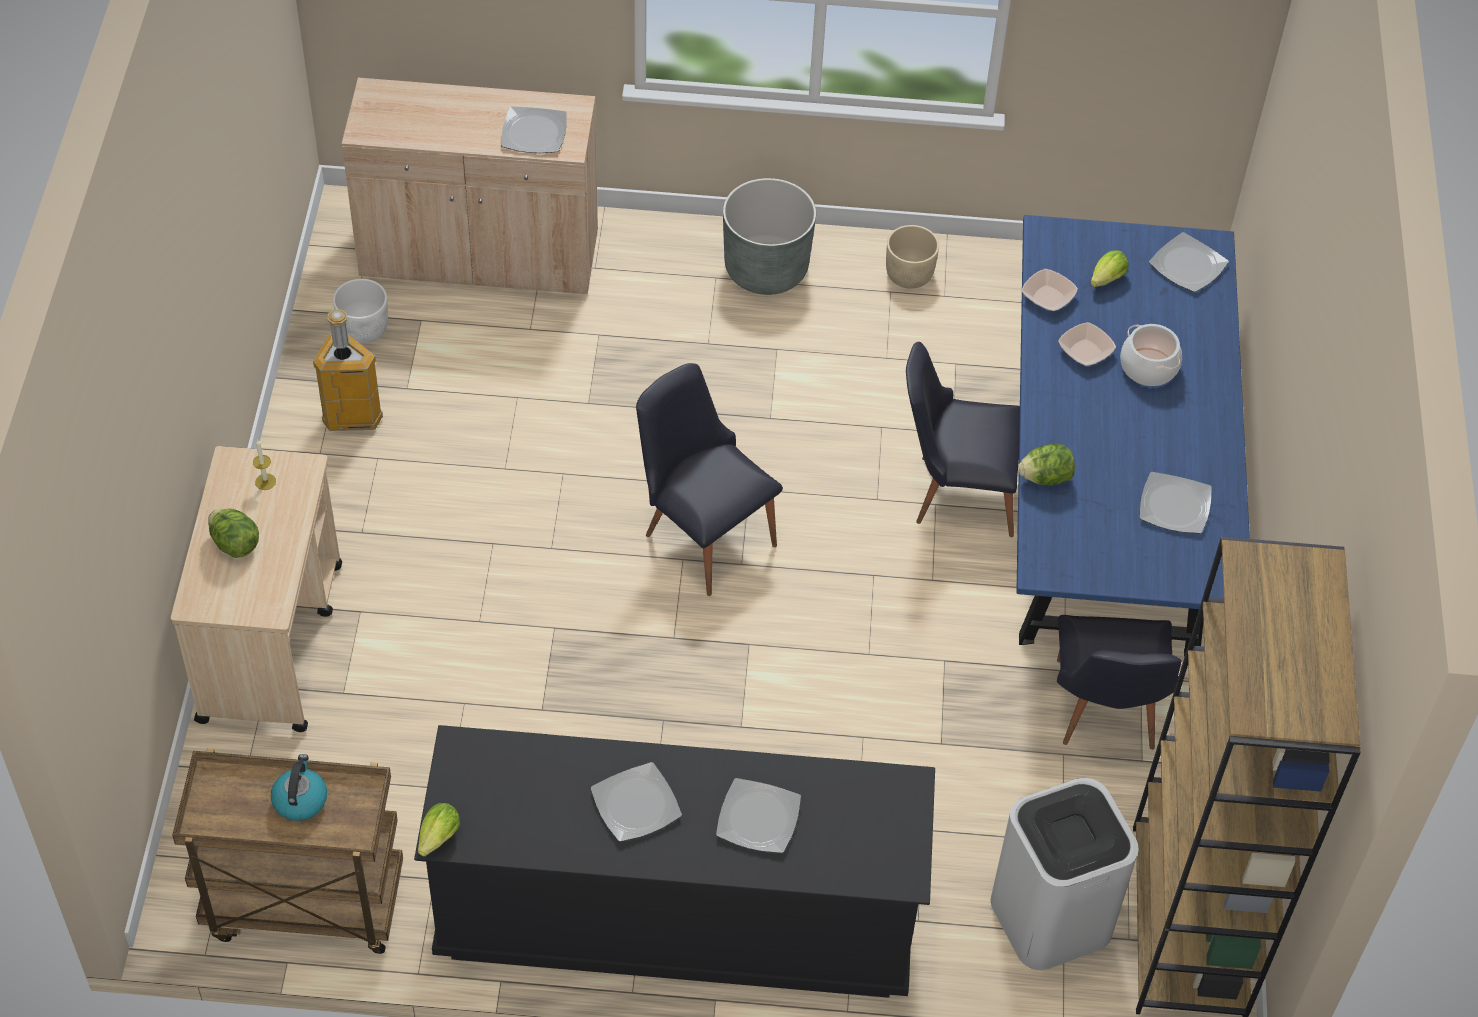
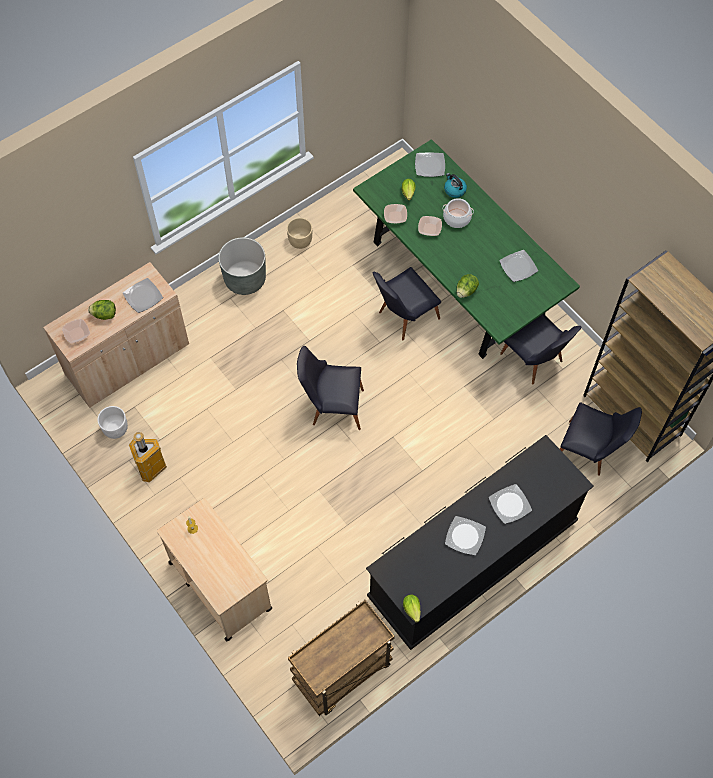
camera: 40 degrees left, 10 degrees up
lettuce [208,509,259,558] -> lettuce moved to [88,300,116,320]
kettle [271,754,327,821] -> kettle moved to [444,173,467,198]
white trash can [991,778,1138,970] -> black chair [560,403,642,476]
blue dining table [1016,215,1250,656] -> green dining table [353,139,580,359]
none -> bowl [62,319,90,343]

